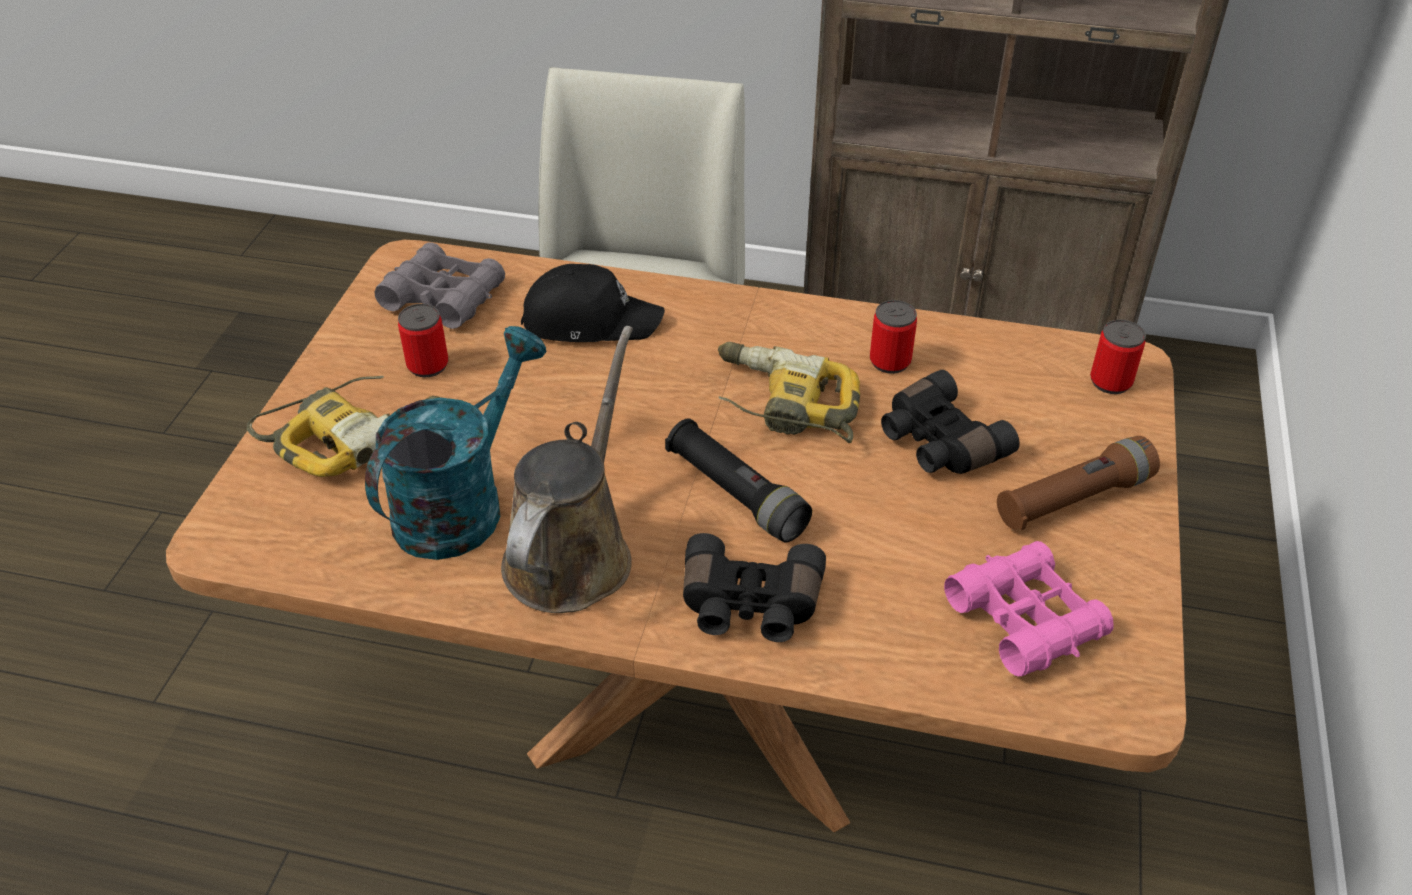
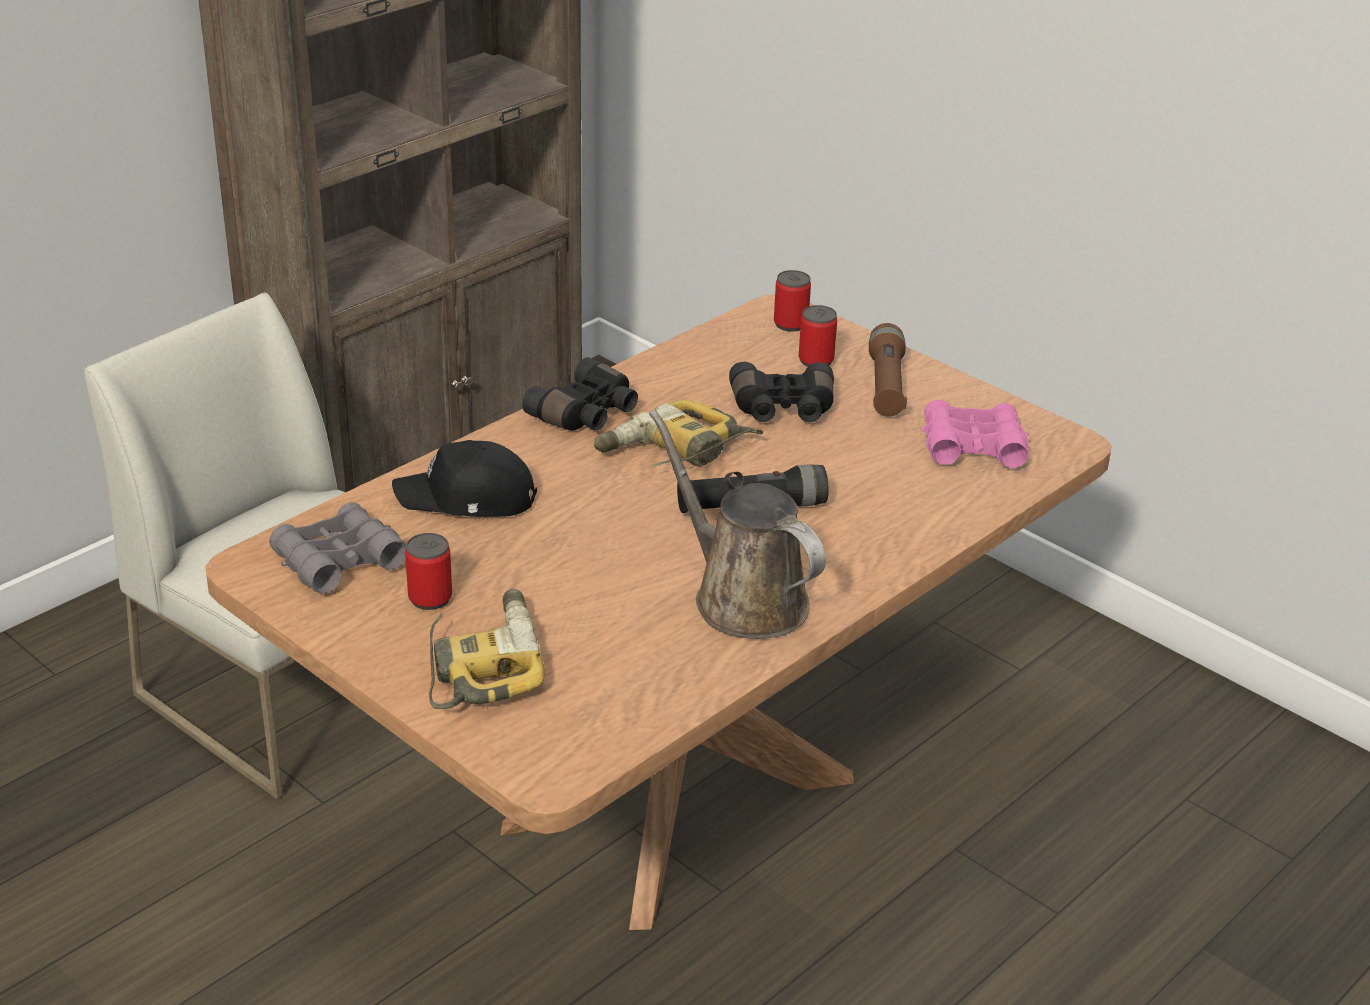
camera: 60 degrees left, 10 degrees down
turquoise watering can [365,326,547,560] -> none
black cap [521,264,665,342] -> black cap turned 120 degrees counterclockwise [392,440,537,517]
black binoculars [683,533,826,642] -> black binoculars moved to [522,357,638,431]
can [870,300,917,374] -> can moved to [799,305,837,367]

